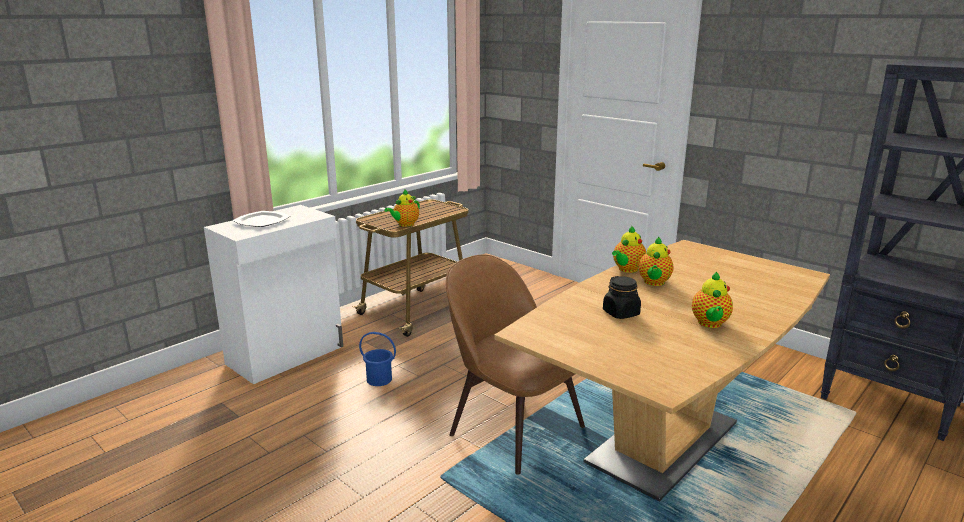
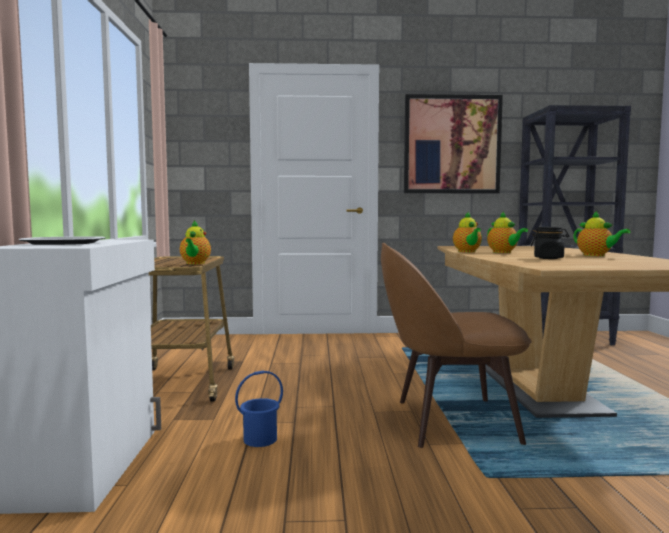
camera: 45 degrees left, 15 degrees down
none -> picture [404,94,503,193]

